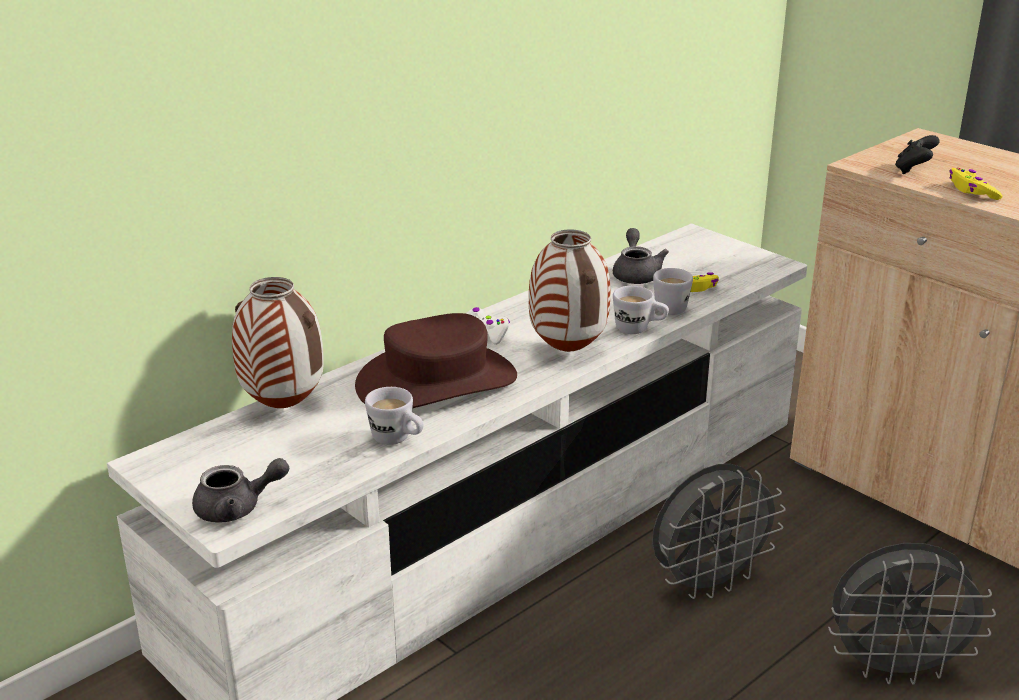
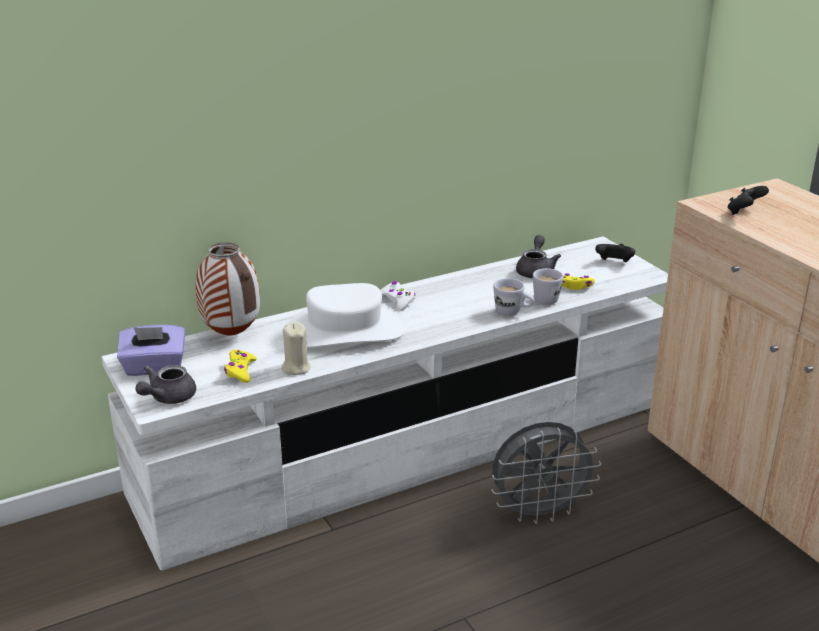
camera: 15 degrees right, 0 degrees up
grey teapot [192,458,289,523] -> grey teapot turned 120 degrees clockwise [135,365,196,404]
brown hat [355,313,517,408] -> white hat [287,283,405,348]
white mug [365,387,424,445] -> beige candle [282,322,310,375]
vase [529,230,610,352] -> none
grey fan [828,543,996,685] -> none
yellow game controller [949,168,1003,200] -> yellow game controller moved to [224,350,257,383]
none -> purple tissue box [117,325,186,376]
none -> black game controller [595,244,635,262]

